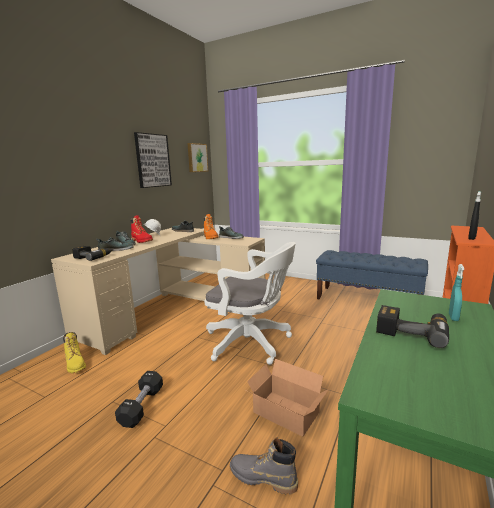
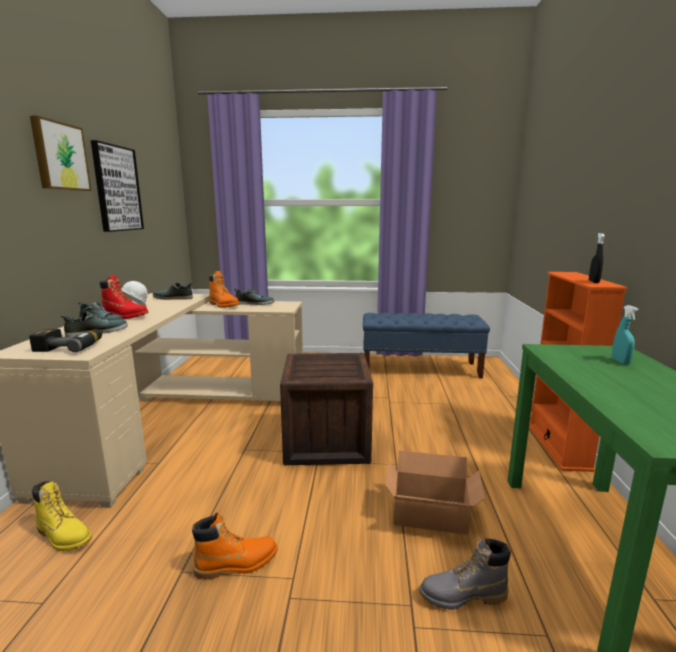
camera: 25 degrees left, 0 degrees up
black dumbbell [115,371,163,428] -> orange boot [192,512,278,580]
picture [187,143,208,172] -> picture moved to [30,116,91,191]
white office chair [205,242,296,365] -> crate [280,353,373,465]
power drill [376,305,449,348] -> none

